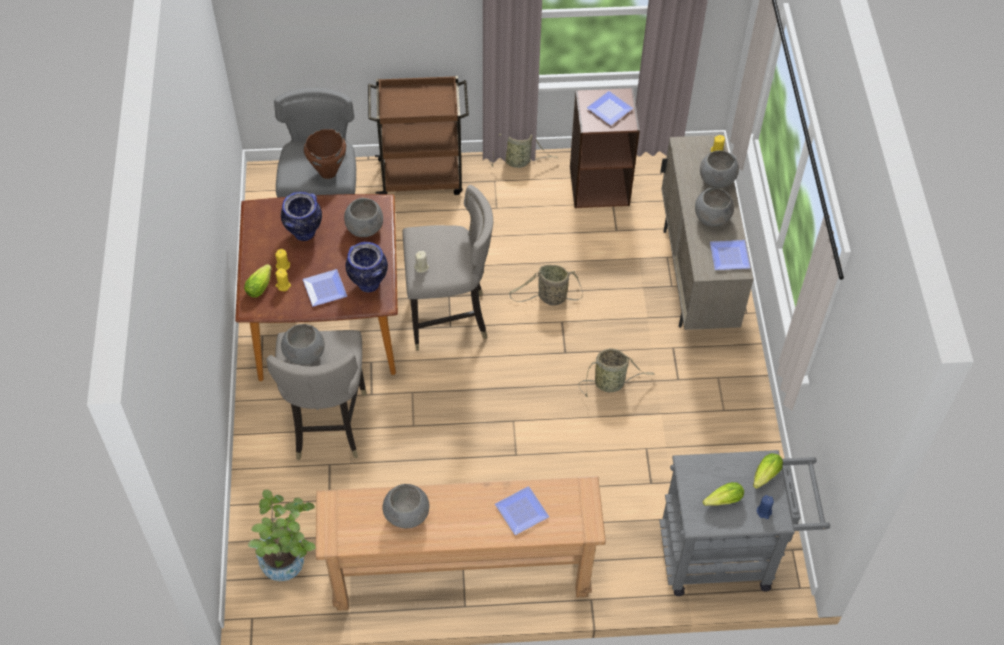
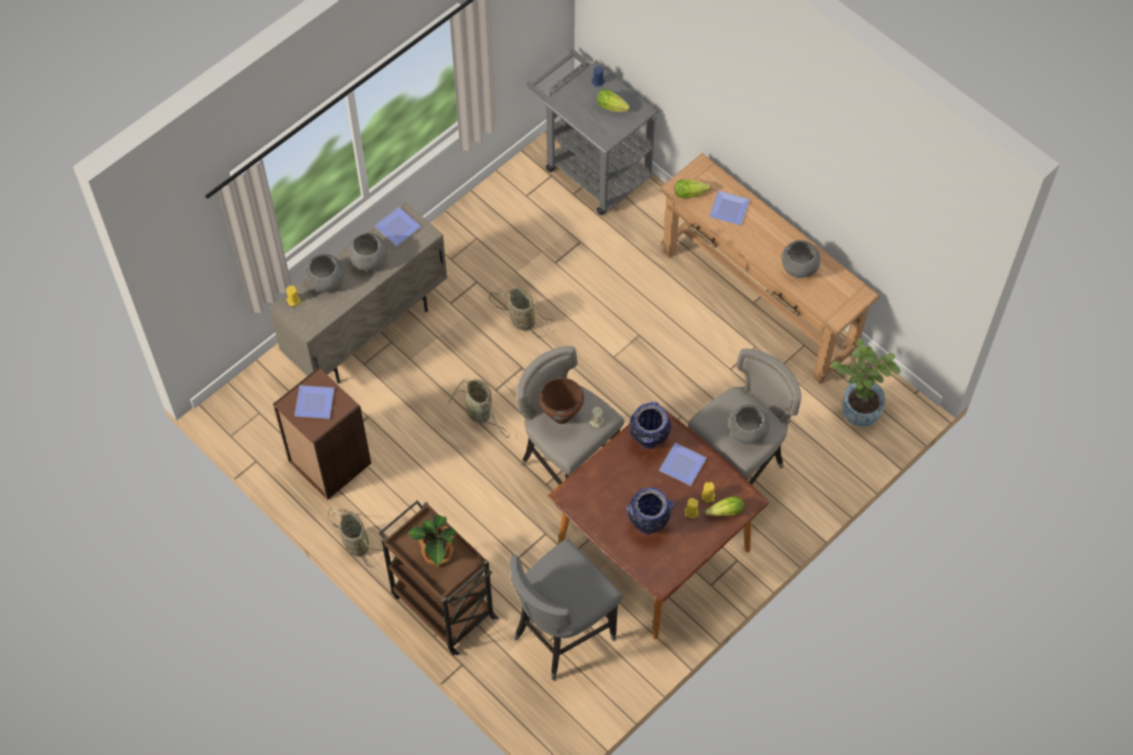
camera: 130 degrees left, 5 degrees up
brown cooking pot [304,129,346,179] -> brown cooking pot moved to [539,378,584,424]
grey bowl [344,198,383,237] -> none
lettuce [753,453,783,489] -> lettuce moved to [674,179,711,198]
none -> potted plant [408,515,456,567]

